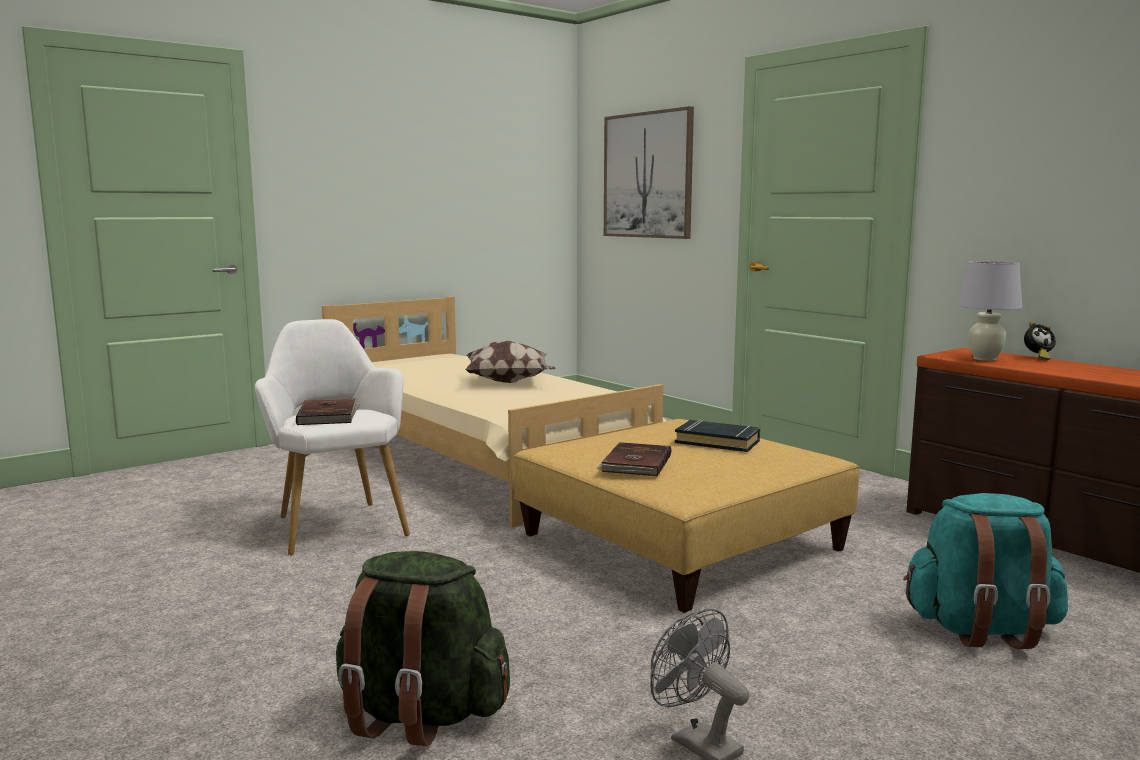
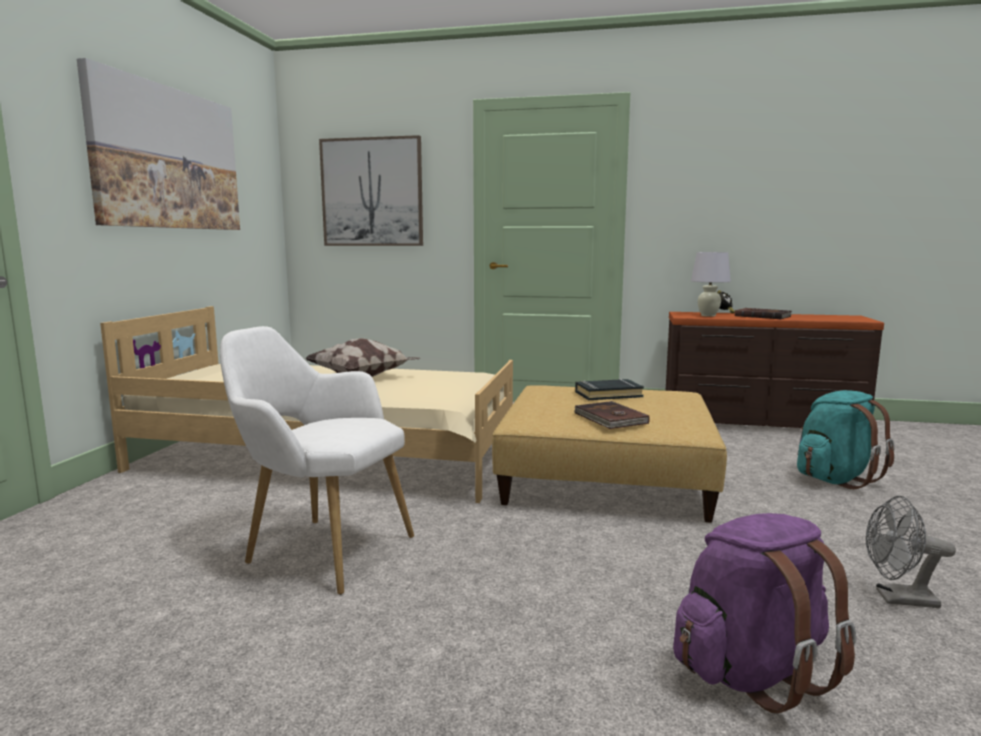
camera: 40 degrees left, 0 degrees up
brown book [296,399,360,425] -> brown book moved to [734,308,791,320]
green backpack [336,551,510,746] -> purple backpack [673,513,856,713]
none -> picture [77,58,240,230]

